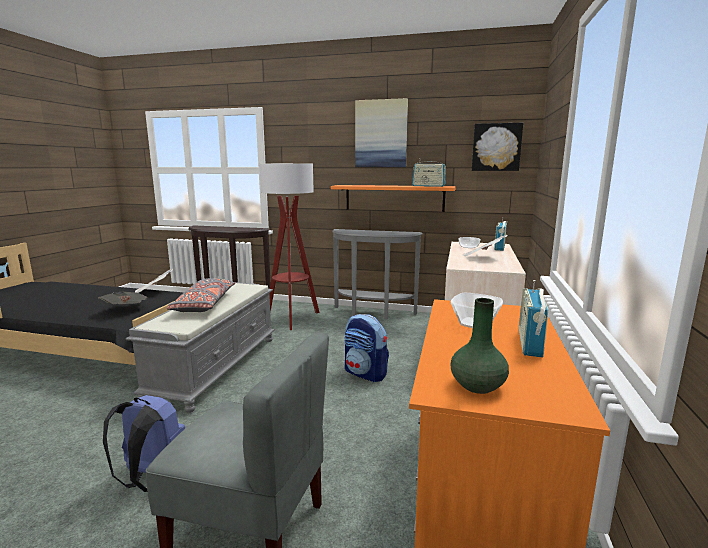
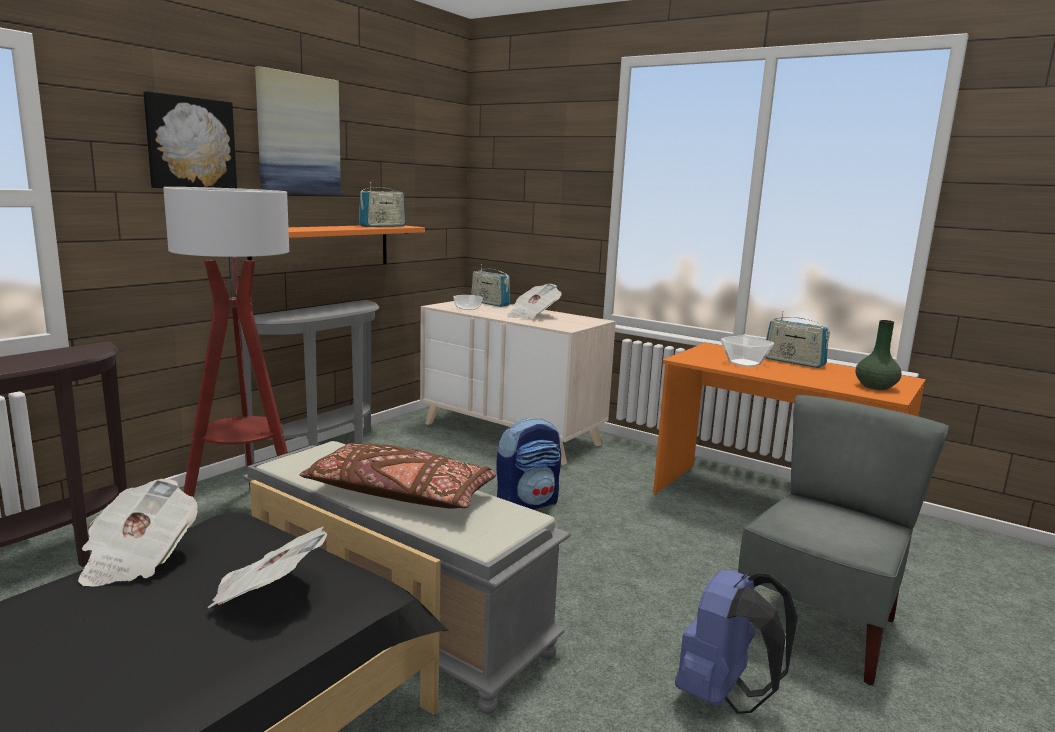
camera: 70 degrees left, 0 degrees up
grey pillow [166,278,235,312] -> brown pillow [299,443,496,509]
picture [472,123,523,171] -> picture moved to [143,91,237,188]

